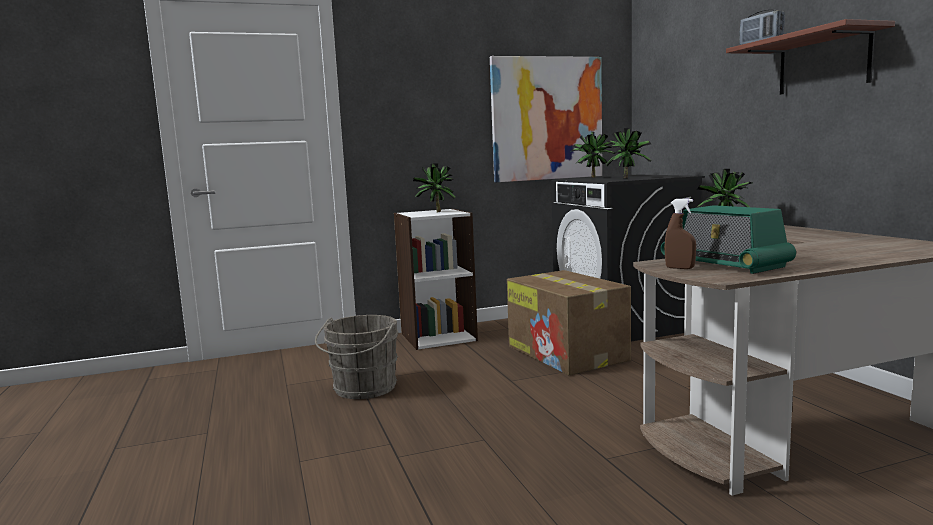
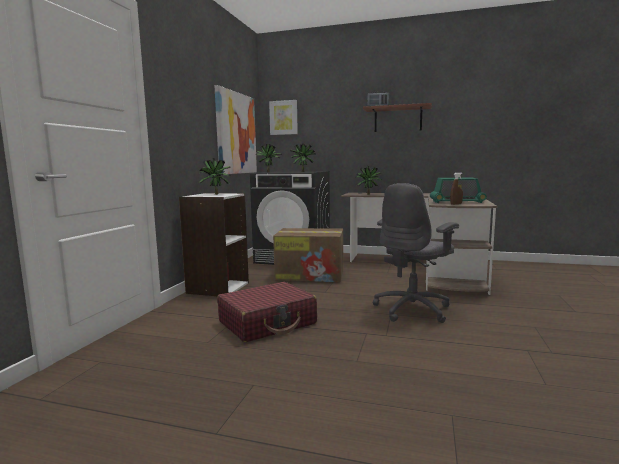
camera: 55 degrees left, 0 degrees up
grey bucket [315,315,399,399] -> red suitcase [217,282,317,342]
none -> picture [269,100,298,135]
none -> grey office chair [373,183,459,323]

